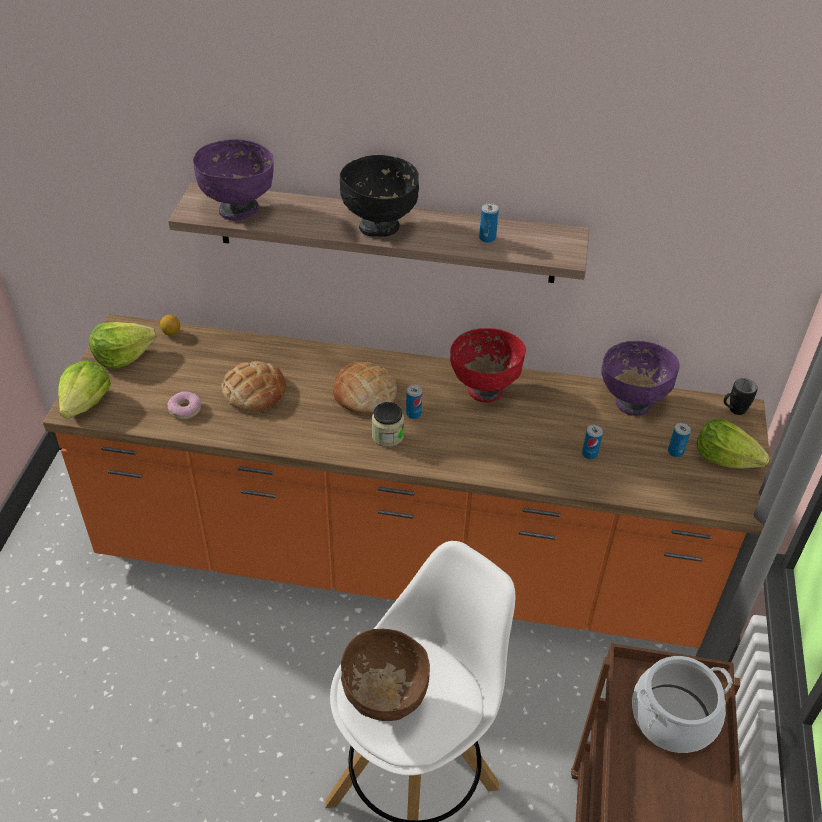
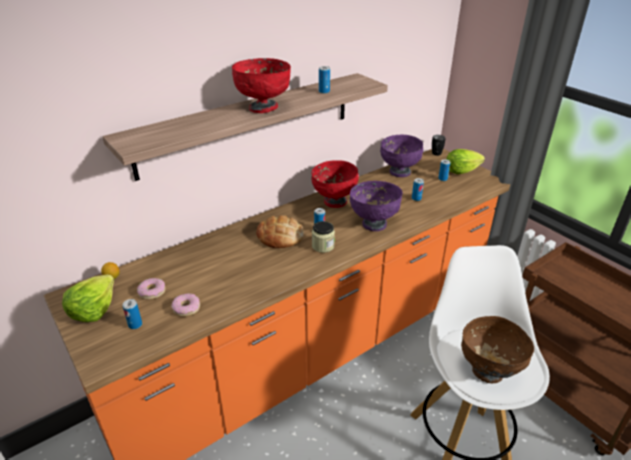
camera: 45 degrees left, 10 degrees down
lettuce [58,360,111,419] -> none
purple bowl [193,139,274,221] -> purple bowl moved to [350,181,403,231]
bread [221,361,286,412] -> none
black bowl [340,155,419,237] -> red bowl [232,58,291,113]
cooking pot [632,656,733,753] -> none
none -> can [122,299,142,329]
none -> donut [137,278,166,300]

